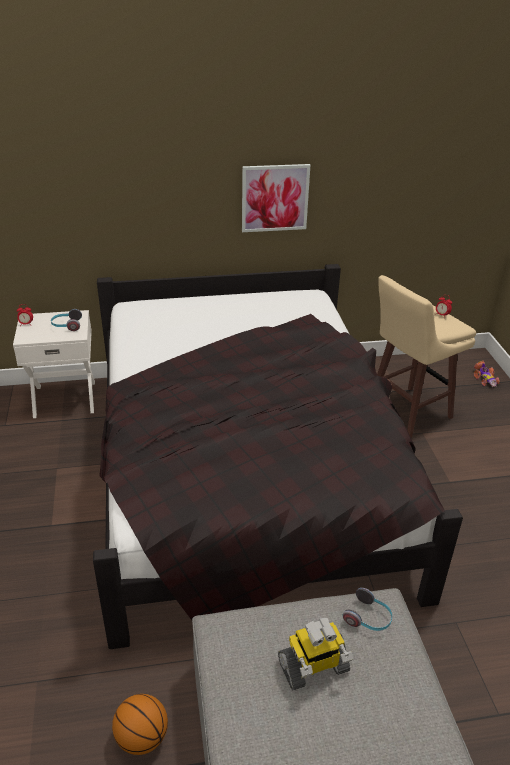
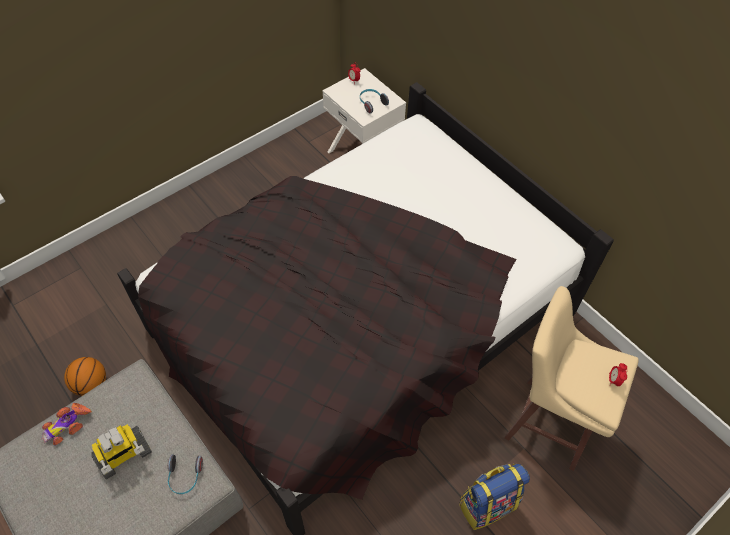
camera: 60 degrees right, 20 degrees up
picture [242,164,310,232] -> none
toy robot [278,618,353,690] -> toy robot turned 75 degrees counterclockwise [91,424,152,480]
toy car [474,361,500,387] -> toy car moved to [41,403,92,445]
none -> backpack [459,464,530,530]

